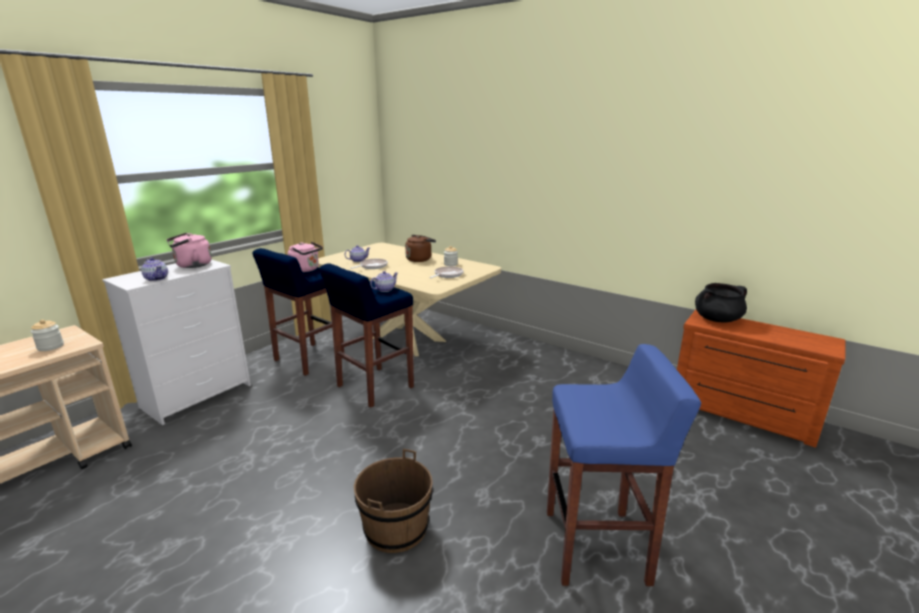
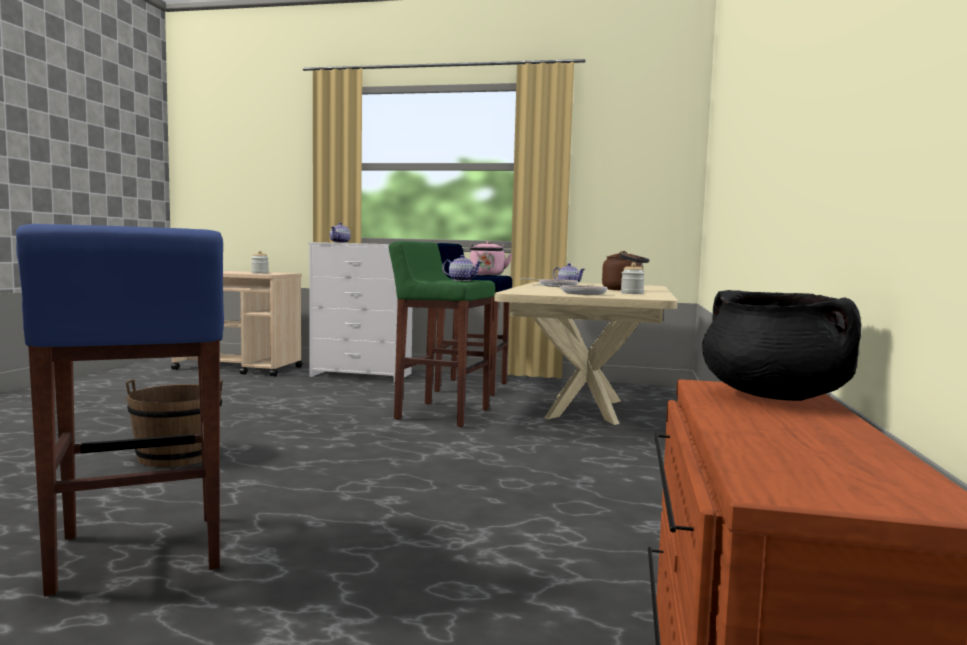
camera: 65 degrees right, 15 degrees down
pink kettle [167,233,212,268] -> none
blue stool [320,263,414,408] -> green stool [389,241,495,427]

